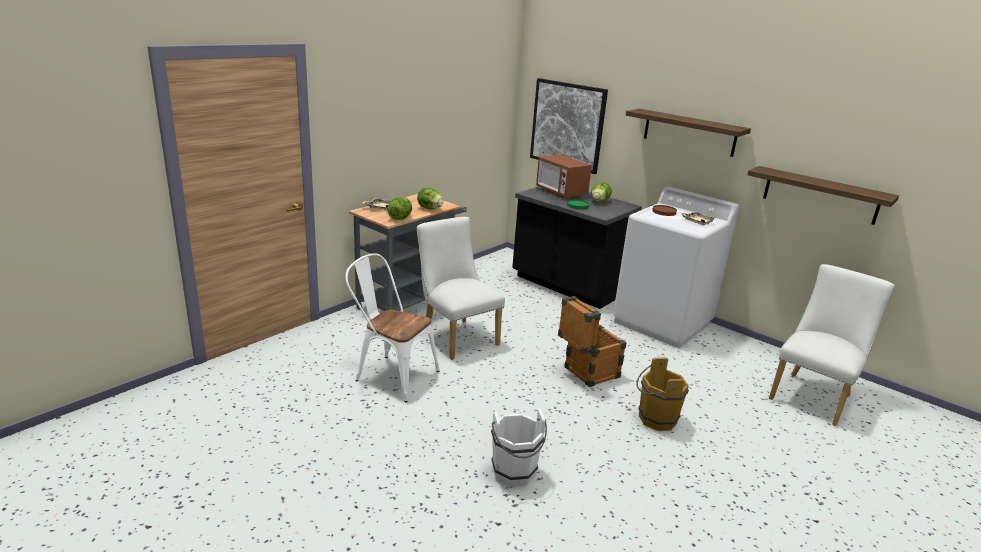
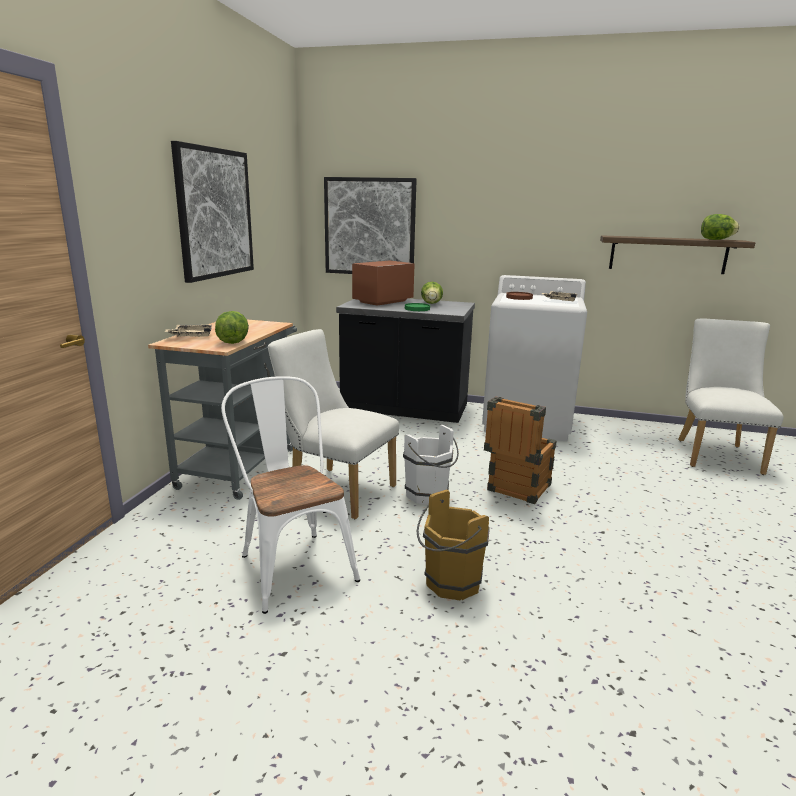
camera: 25 degrees left, 5 degrees down
white chair [346,253,440,402] -> white chair turned 60 degrees clockwise [221,376,360,614]
lettuce [417,188,443,209] -> lettuce moved to [701,214,740,240]
white bucket [491,409,547,487] -> white bucket moved to [403,425,459,505]
microwave [536,154,592,199] -> microwave turned 105 degrees clockwise [352,261,415,306]
shelf [626,109,751,157] -> none
brown bucket [636,358,689,431] -> brown bucket moved to [417,489,490,600]
none -> picture [171,141,254,283]

